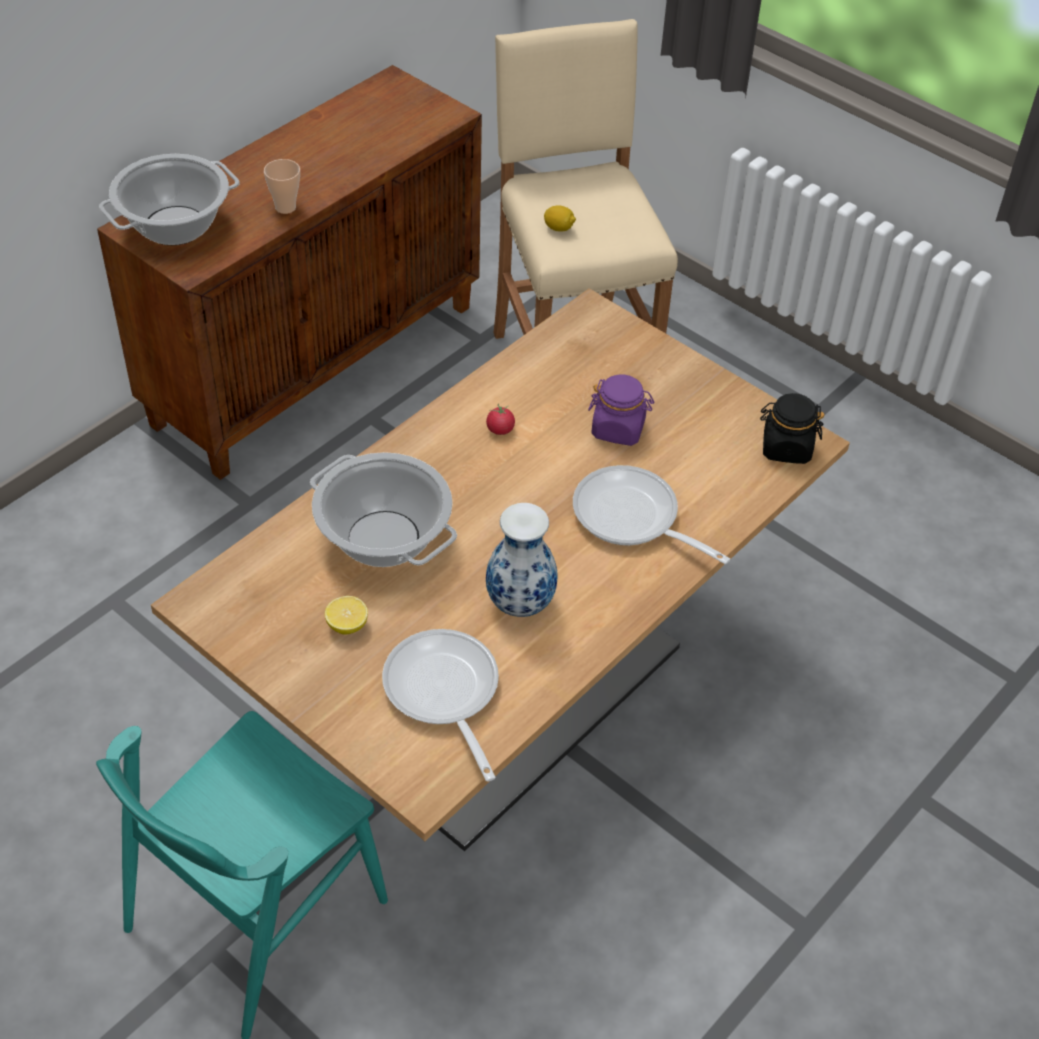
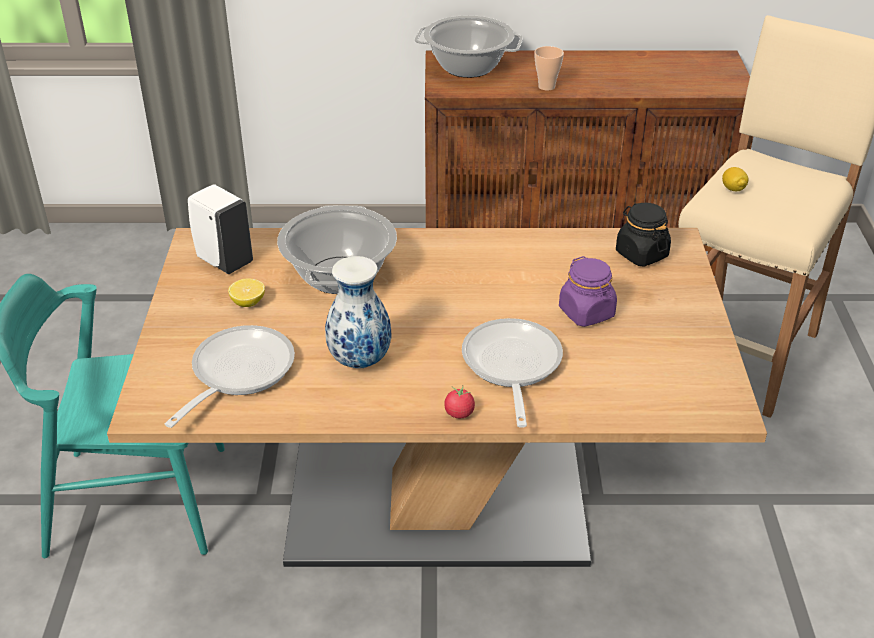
camera: 50 degrees right, 10 degrees down
tomato [486,404,515,435] -> tomato moved to [444,386,475,418]
black jar [760,393,825,464] -> black jar moved to [616,203,671,267]
none -> white soap dispenser [188,184,253,274]

